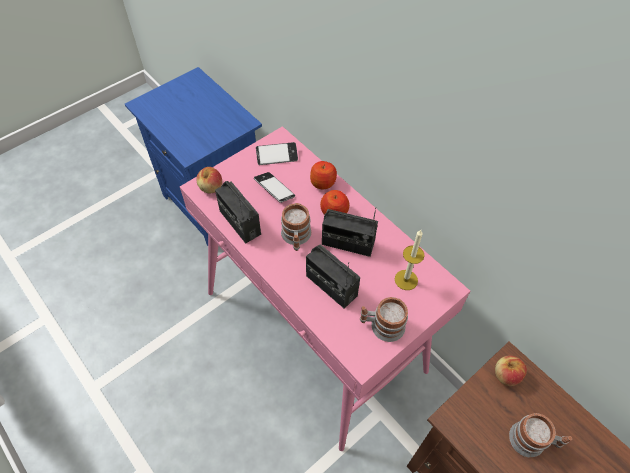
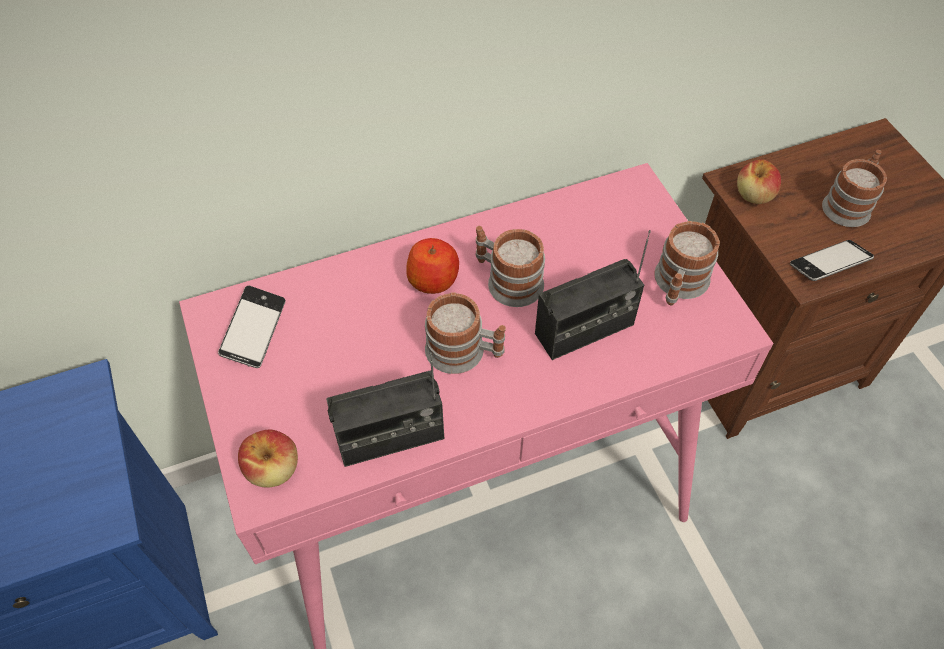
camera: 70 degrees left, 0 degrees up
phone [254,172,295,203] -> phone moved to [790,240,874,281]
apple [310,161,337,189] -> none
radio [322,207,378,257] -> mug [476,226,545,307]
candle [395,230,425,290] -> none

